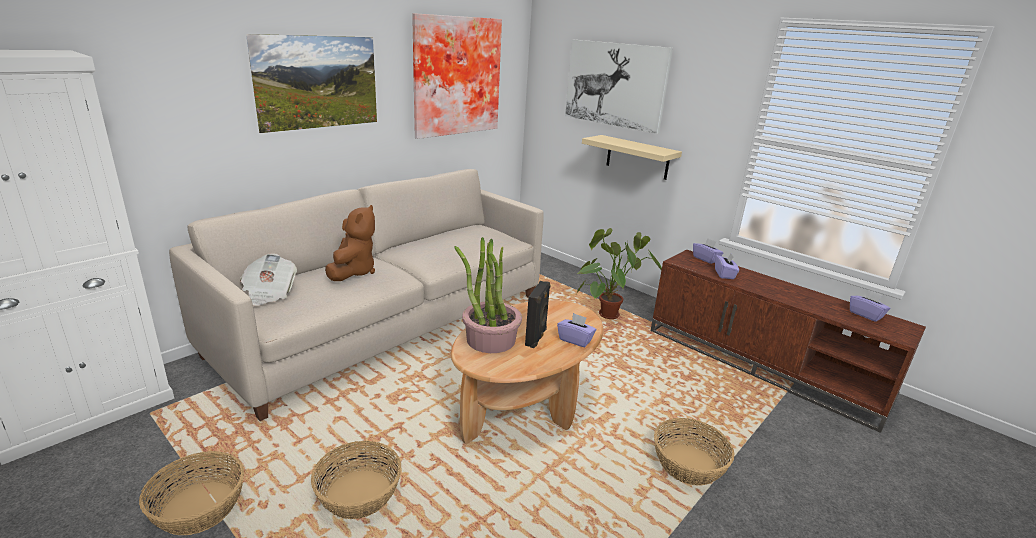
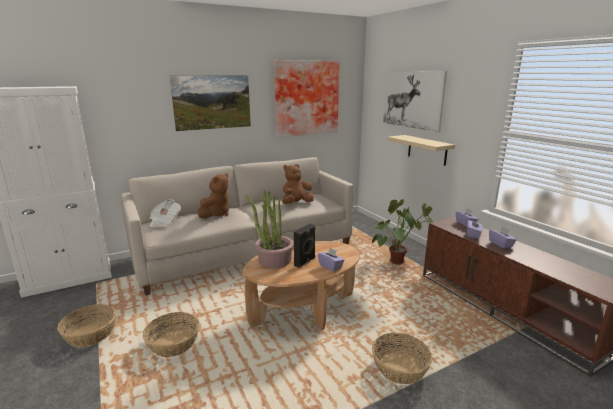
camera: 20 degrees right, 5 degrees down
purple tissue box [850,290,890,322] -> purple tissue box moved to [489,226,517,249]
none -> brown plush toy [282,164,314,204]

